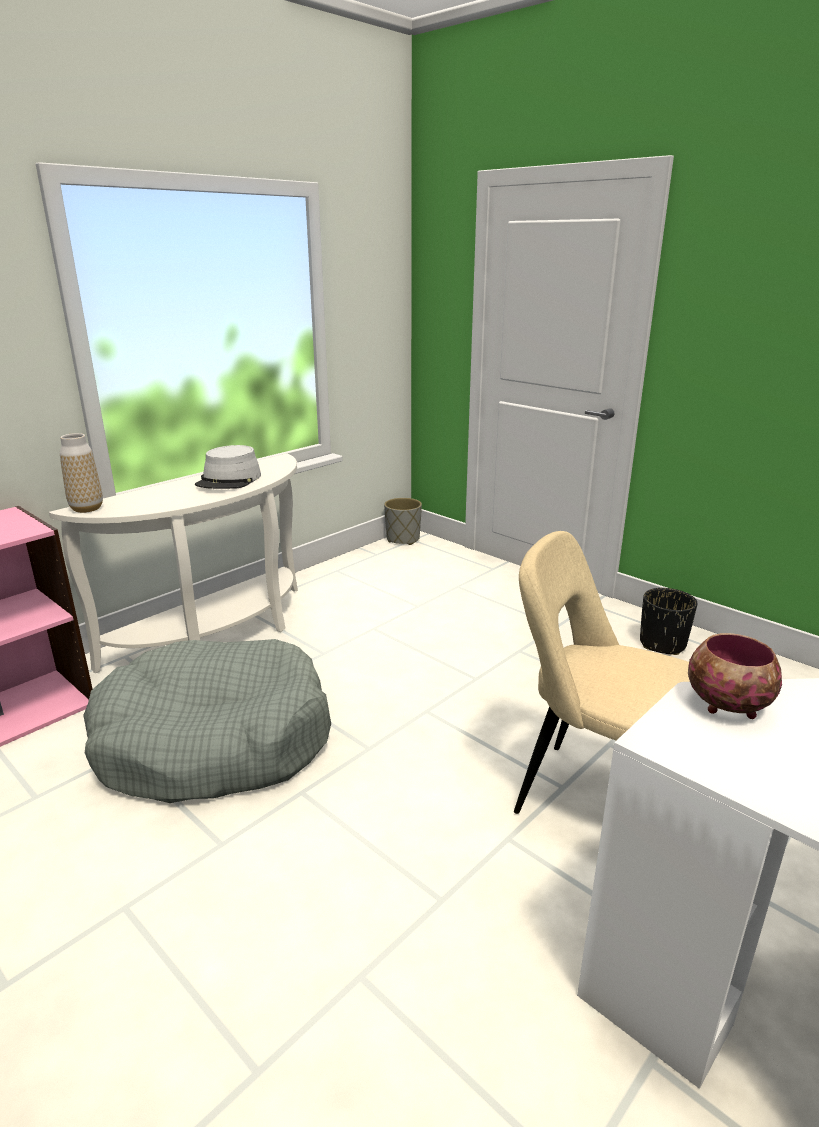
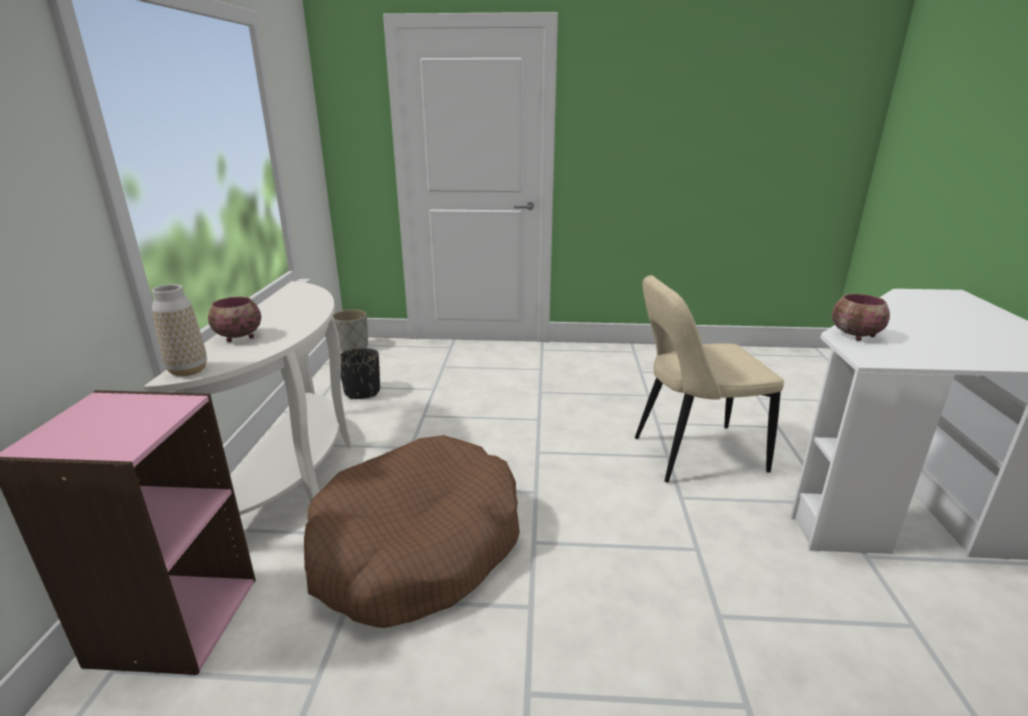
camera: 40 degrees left, 0 degrees up
grey dog bed [83,639,331,803] -> brown dog bed [304,435,520,628]
grey hat [195,445,261,489] -> none
black planter [640,588,697,655] -> black planter moved to [341,348,380,399]
none -> bowl [208,296,261,342]

